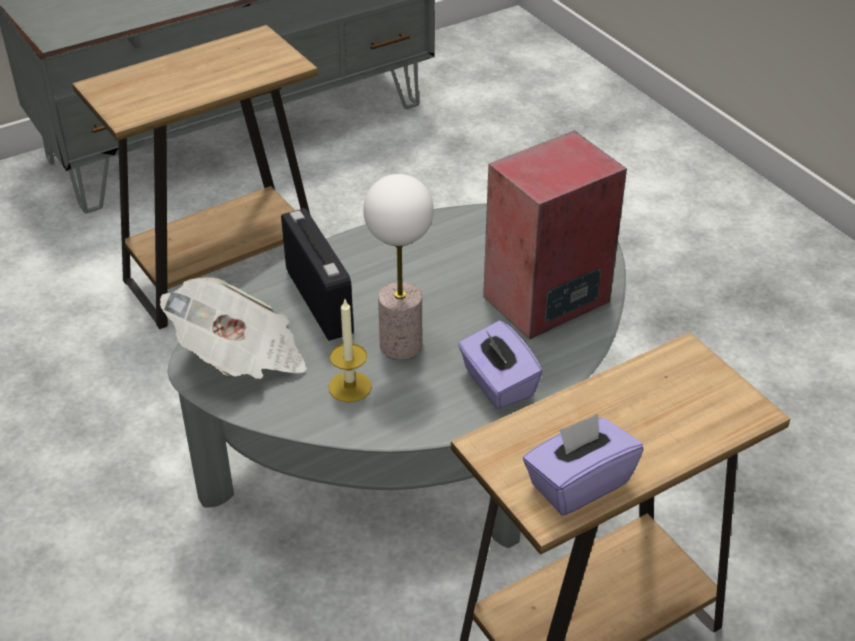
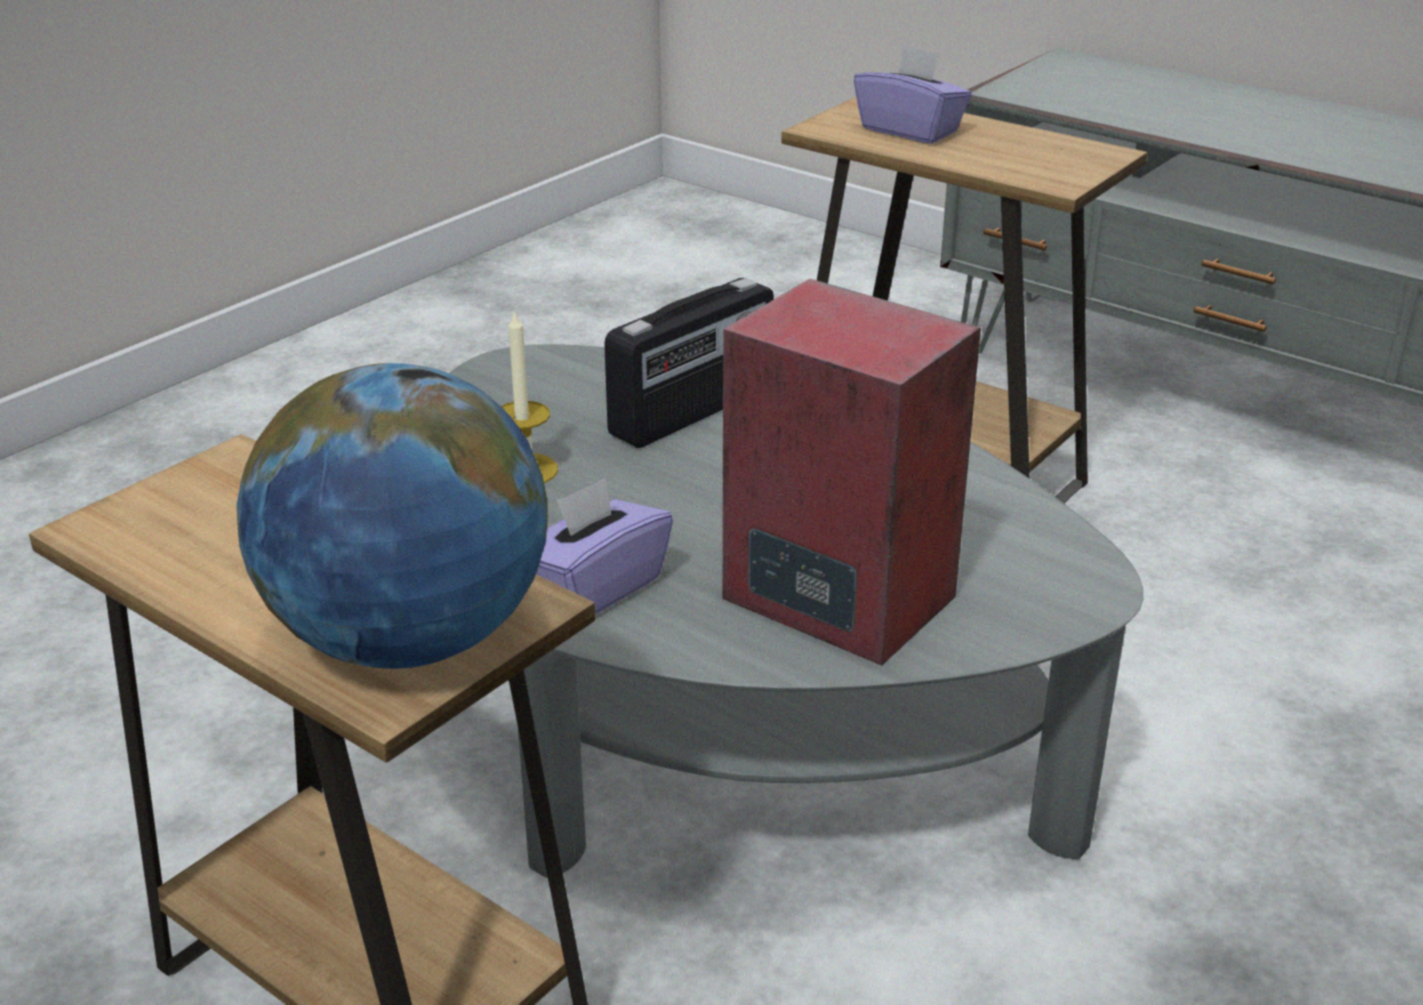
camera: 70 degrees right, 10 degrees down
newspaper [160,277,307,379] -> none
table lamp [363,174,434,360] -> none
purple tissue box [523,413,644,516] -> purple tissue box moved to [854,45,971,144]
none -> globe [236,363,547,669]

